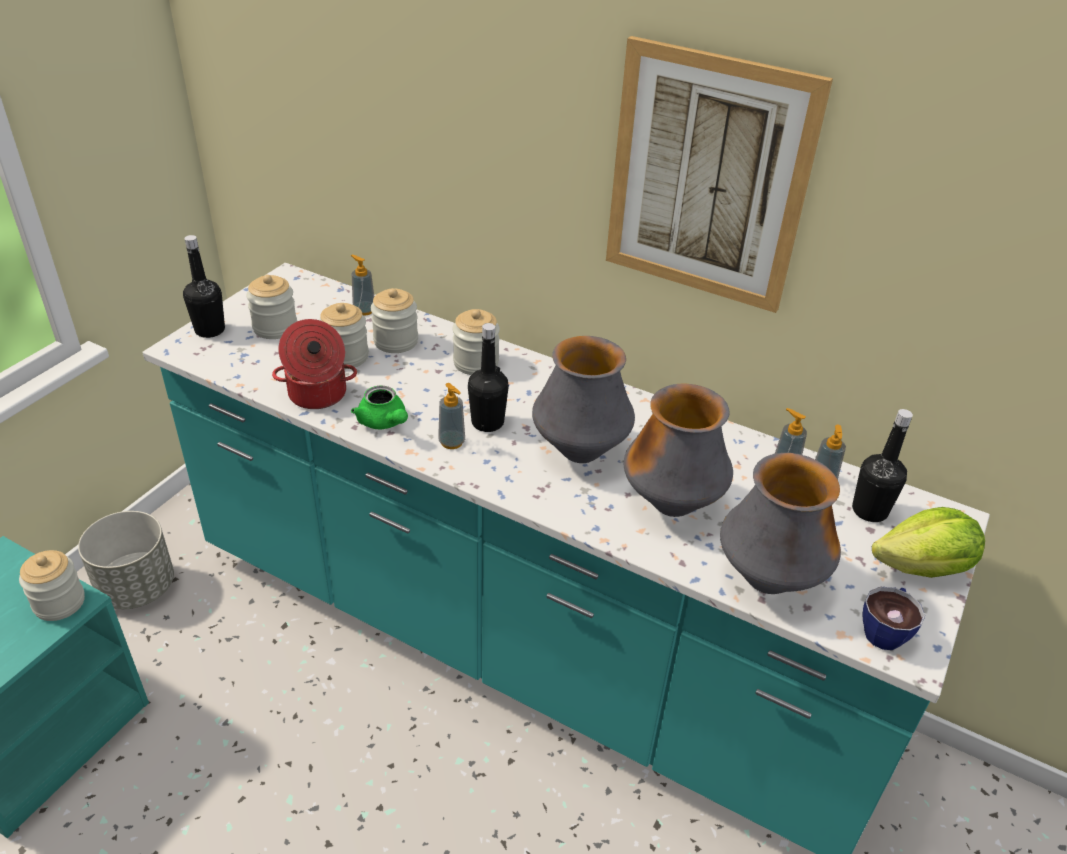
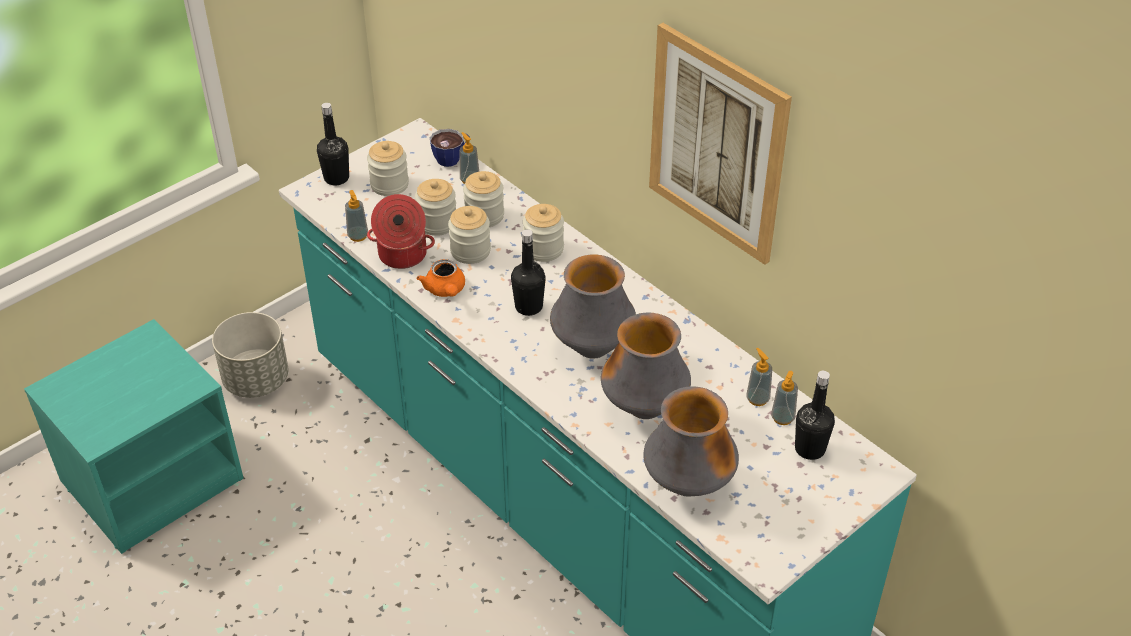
camera: 20 degrees right, 5 degrees up
jar [19,550,85,621] -> jar moved to [448,206,491,264]
green teapot [351,386,408,429] -> orange teapot [417,259,465,297]
soap dispenser [438,383,465,449] -> soap dispenser moved to [345,190,368,242]
cup [862,587,925,650] -> cup moved to [430,129,470,167]
lettuce [872,507,985,578] -> none

